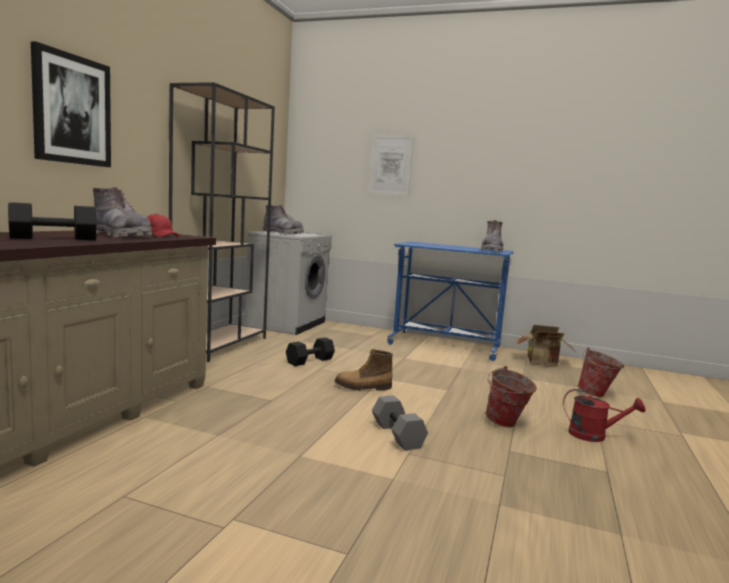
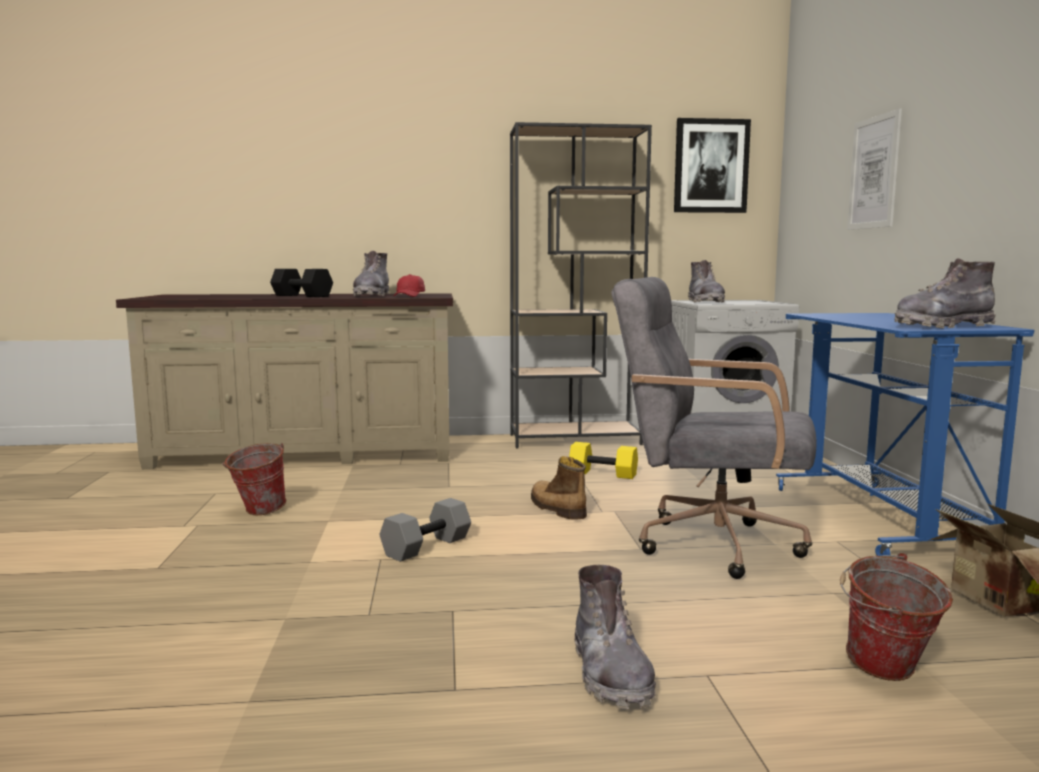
camera: 65 degrees right, 0 degrees up
picture [31,41,111,167] -> picture moved to [674,118,751,213]
black dumbbell [286,337,335,366] -> yellow dumbbell [569,442,638,479]
bucket [485,366,537,427] -> bucket moved to [222,443,286,515]
red watering can [563,389,646,442] -> grey boot [575,565,656,709]
none -> grey office chair [611,277,817,579]

